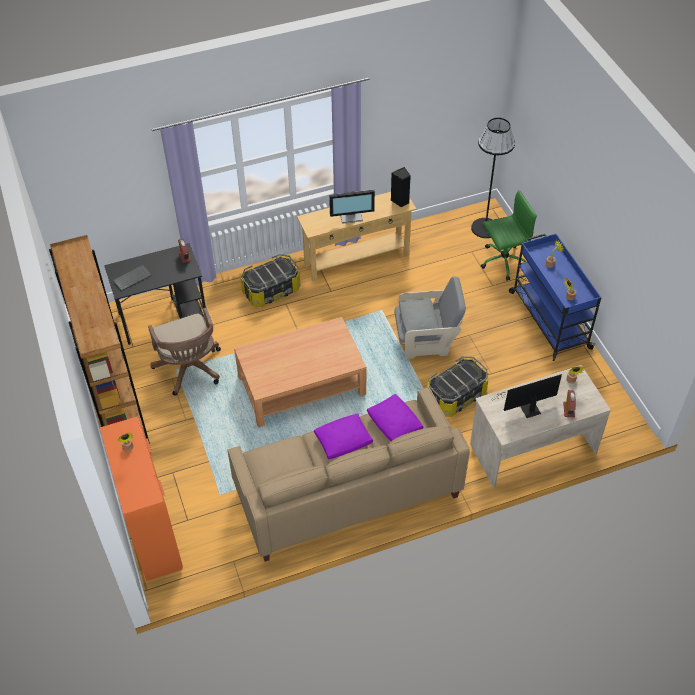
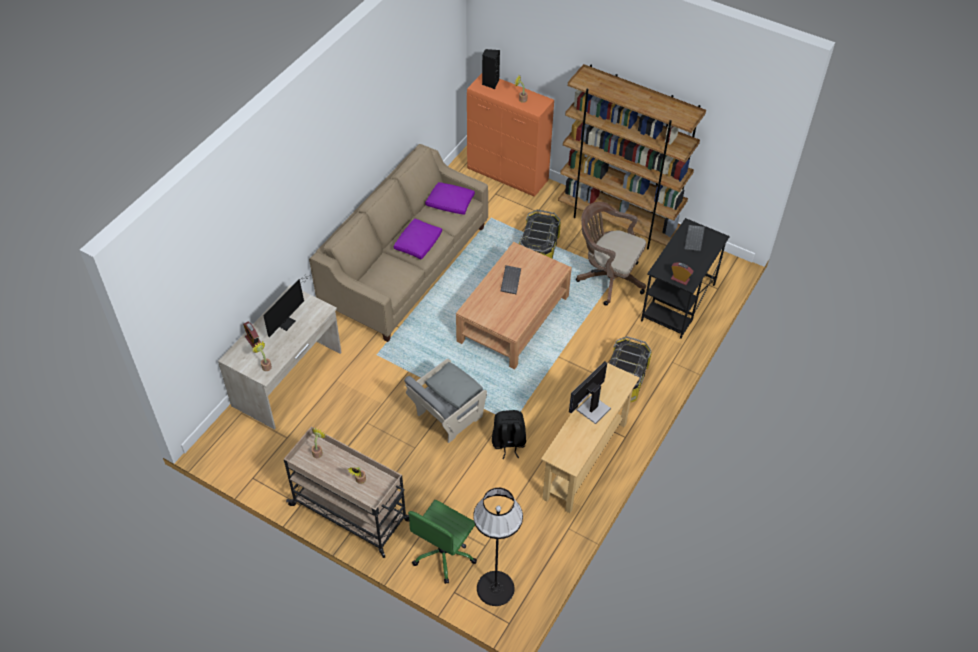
camera: 140 degrees right, 0 degrees up
purple pillow [367,394,423,441] -> purple pillow moved to [425,182,475,214]
black speaker [391,167,411,207] -> black speaker moved to [482,49,500,89]
storage box [427,356,489,417] -> storage box moved to [519,210,561,258]
blue cart [509,234,602,361] -> beige cart [284,426,409,558]
none -> black backpack [492,410,526,459]
none -> keyboard [501,265,521,294]

